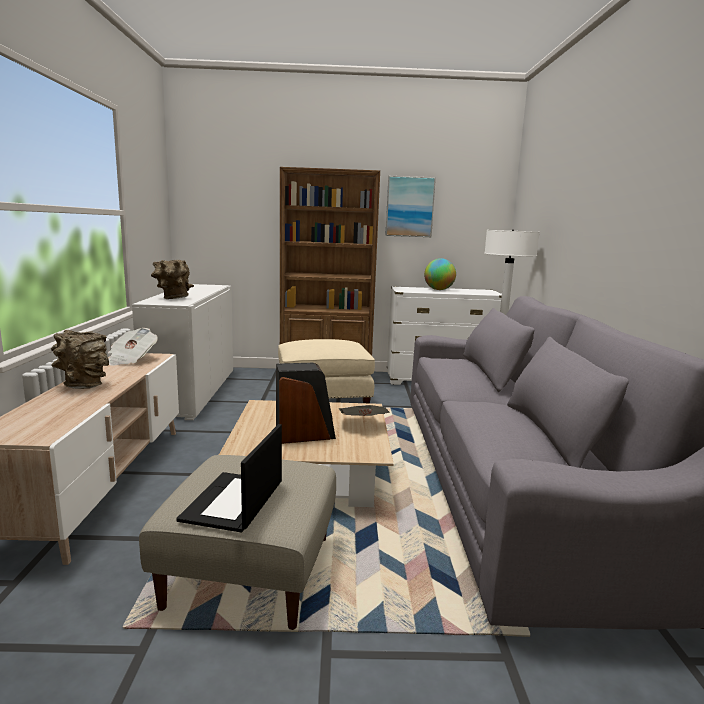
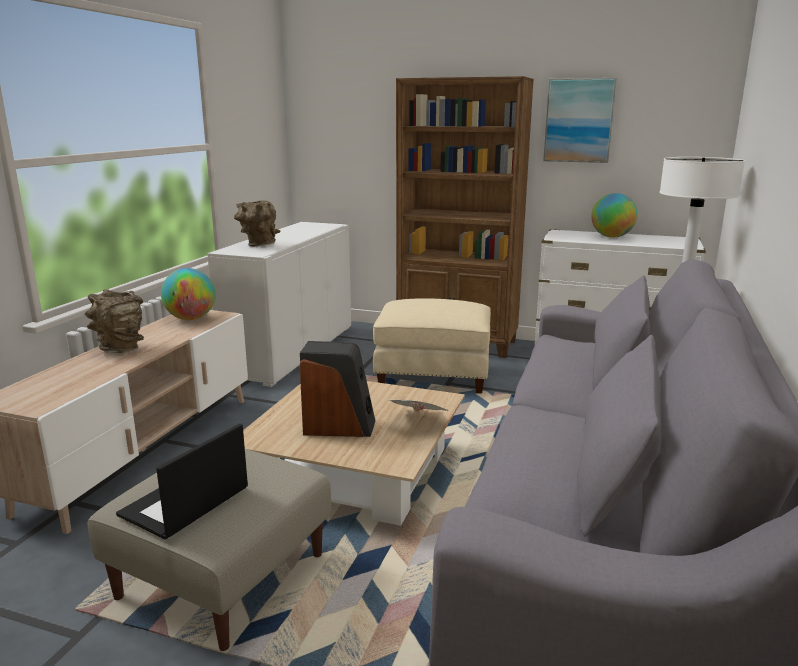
camera: 20 degrees right, 5 degrees up
newspaper [108,328,158,366] -> globe [161,268,216,320]

